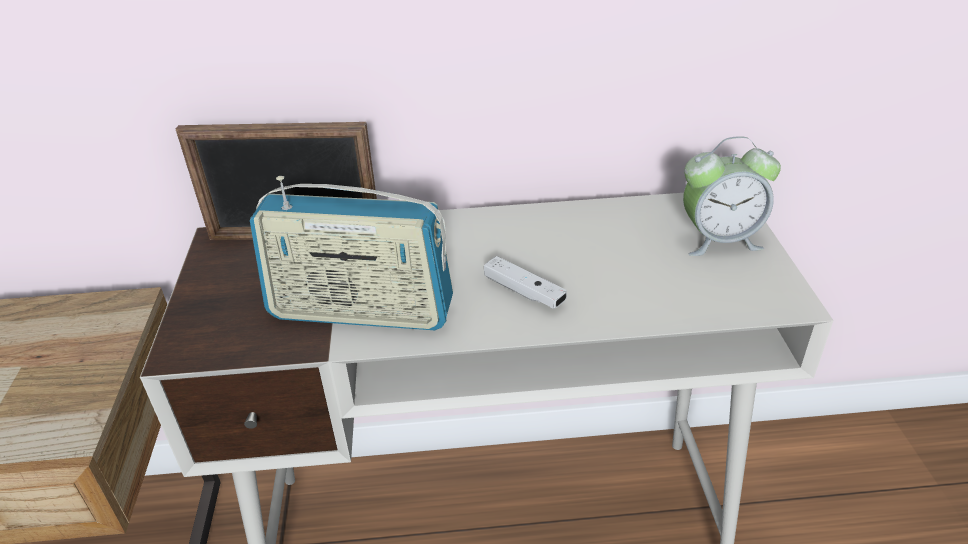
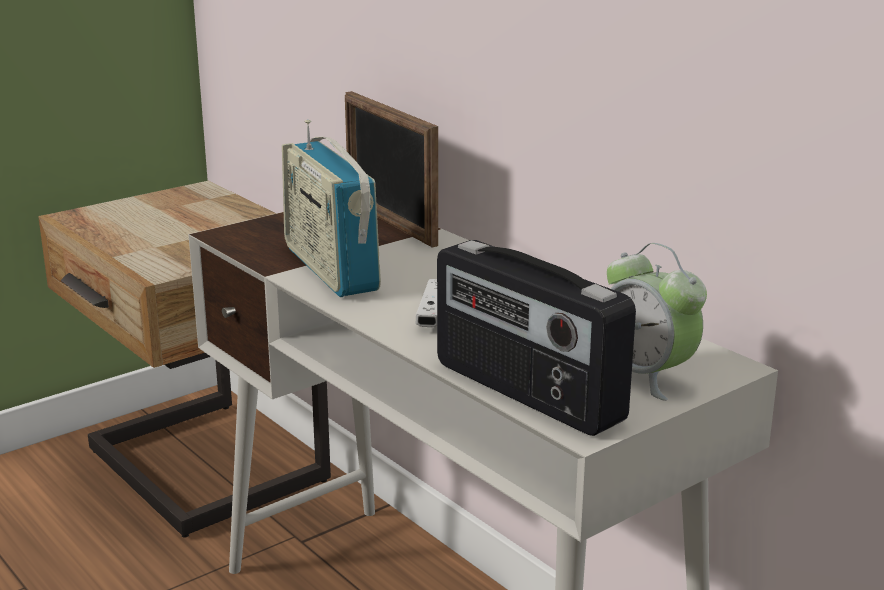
camera: 55 degrees right, 15 degrees down
none -> radio [437,240,636,436]

